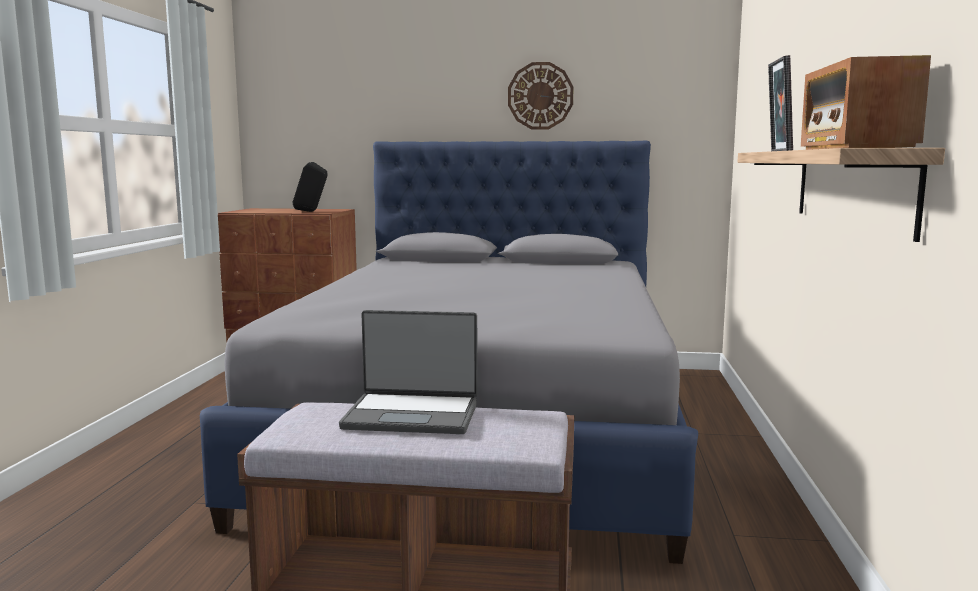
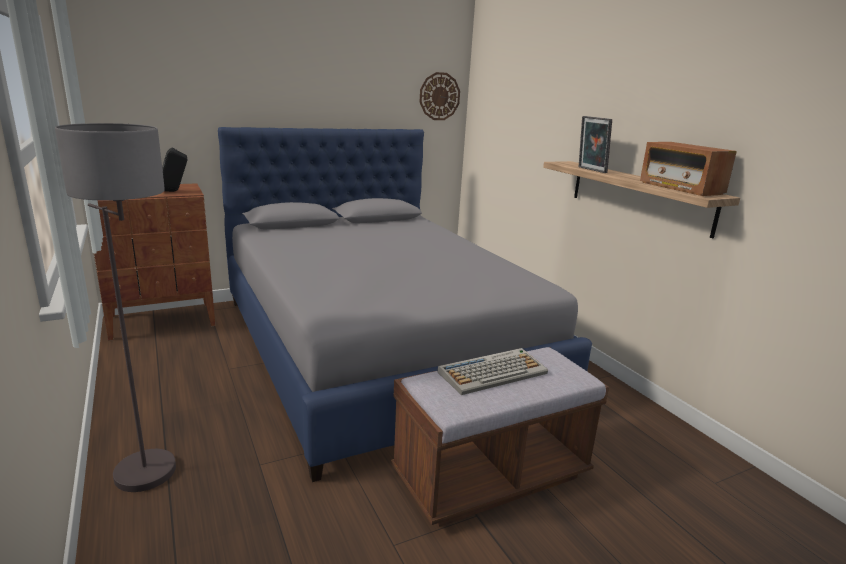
camera: 35 degrees left, 10 degrees up
laptop [339,310,478,434] -> keyboard [437,348,548,395]
wall clock [508,62,573,130] -> wall clock moved to [420,72,460,120]
none -> grey floor lamp [55,123,176,492]

